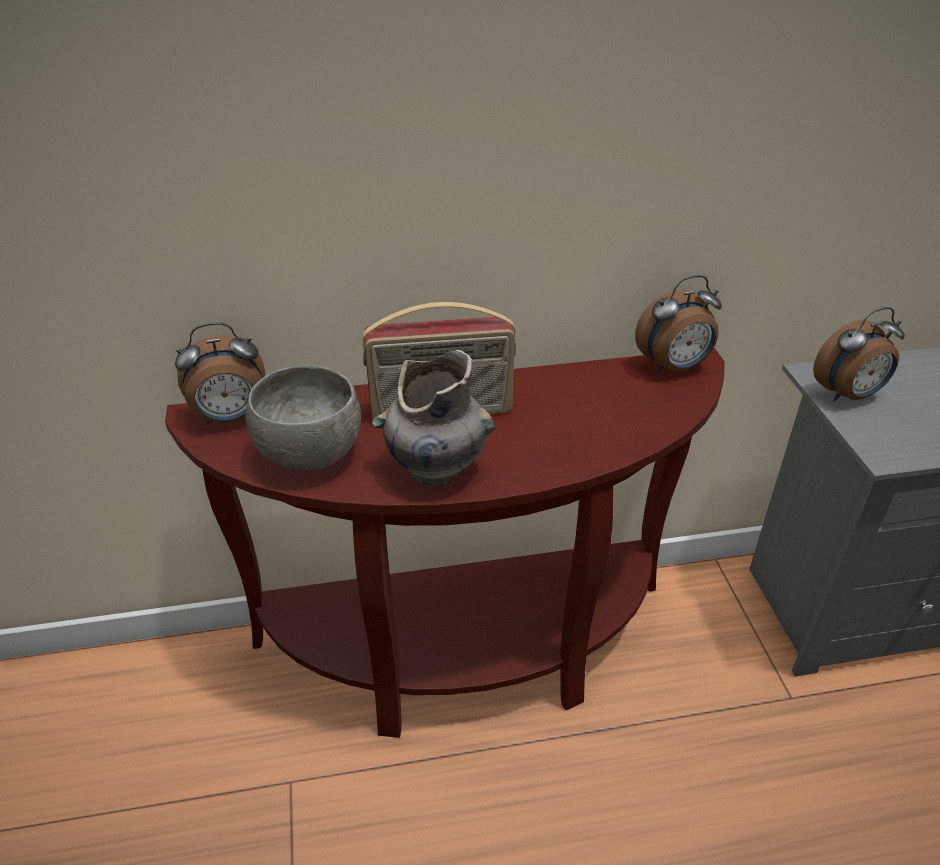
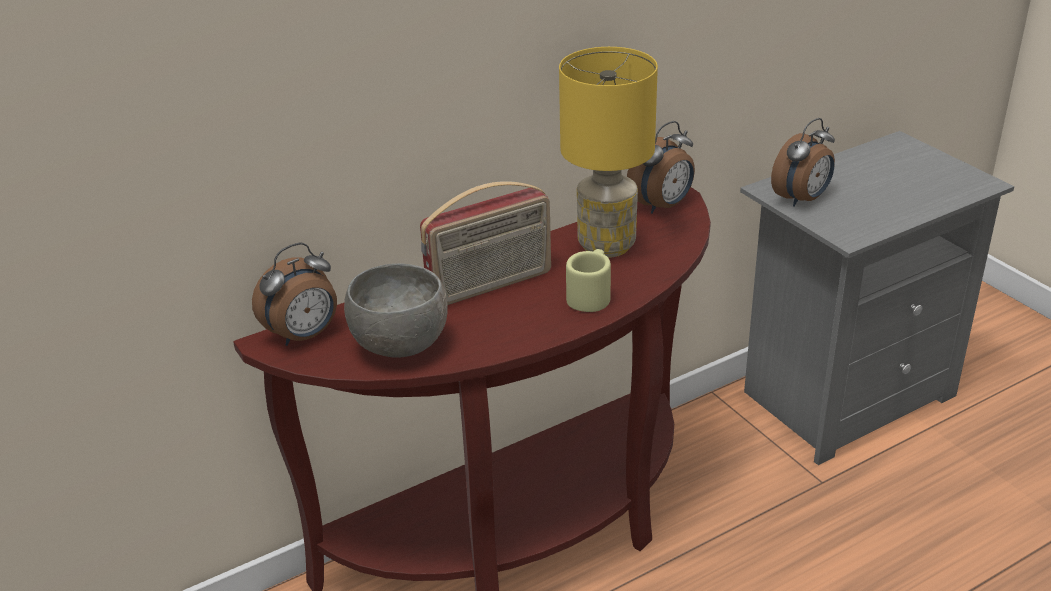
camera: 20 degrees left, 5 degrees down
grey vase [371,350,495,487] -> none
none -> yellow table lamp [559,47,658,258]
none -> beige mug [566,249,611,312]

